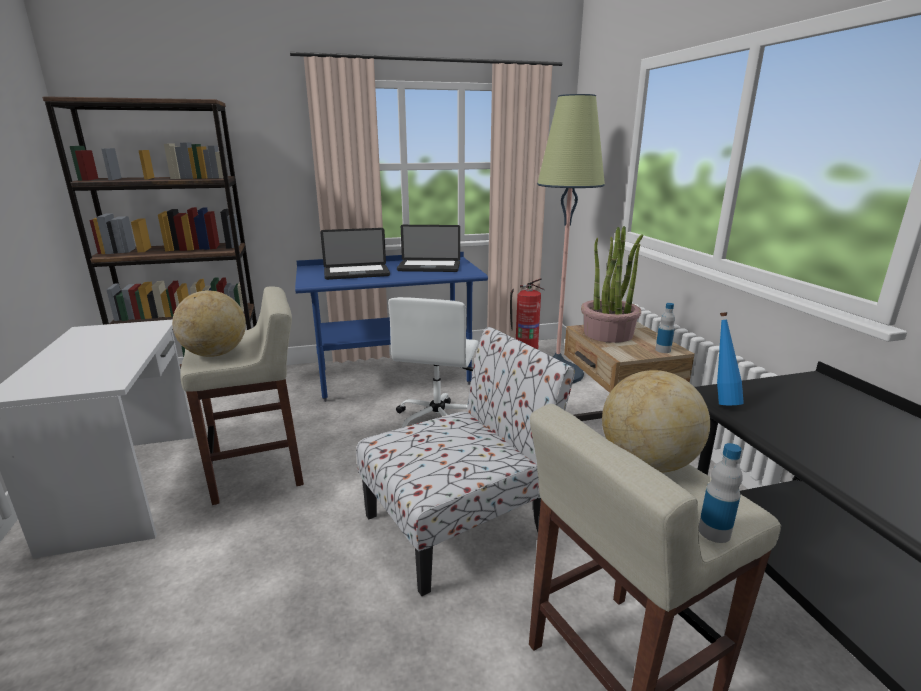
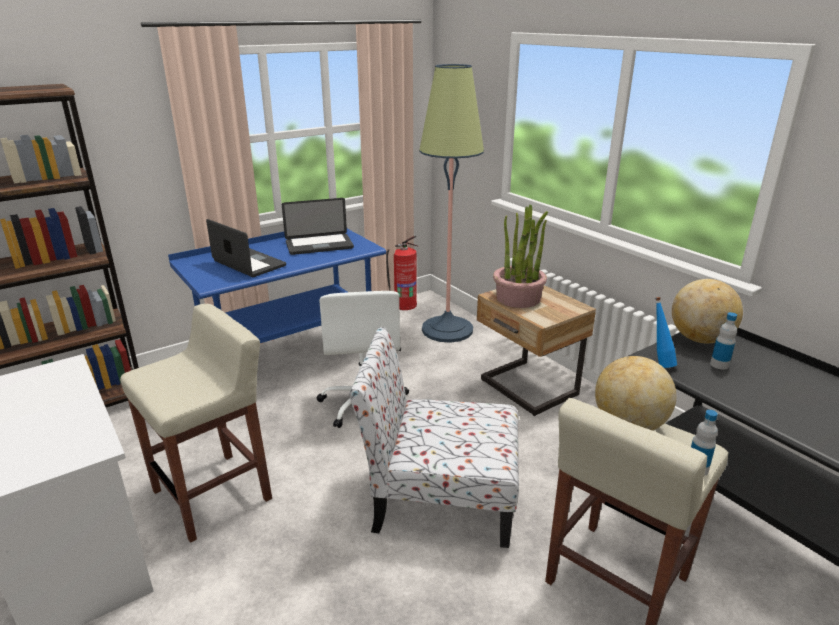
camera: 20 degrees left, 5 degrees up
globe [172,290,246,357] -> globe moved to [672,279,743,343]
laptop [320,228,390,280] -> laptop turned 105 degrees counterclockwise [206,219,286,277]
chair [356,327,575,596] -> chair turned 120 degrees counterclockwise [349,327,519,548]
bottle [655,303,675,353] -> bottle moved to [710,312,737,369]

